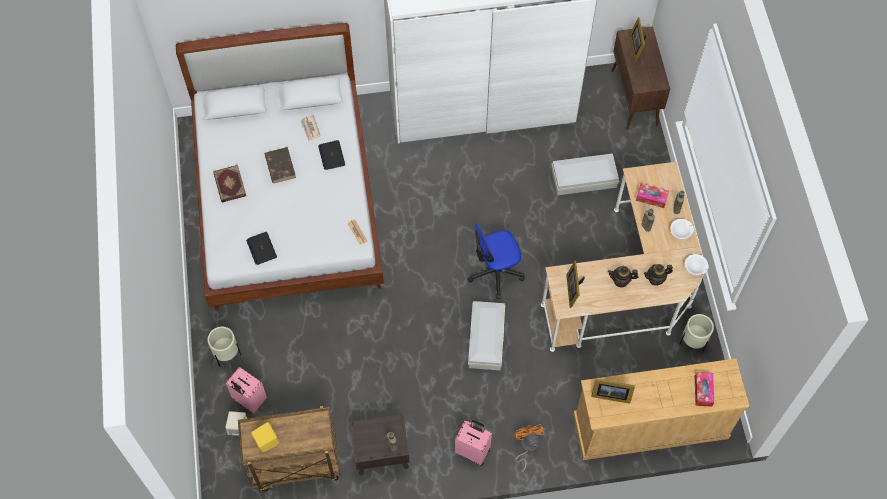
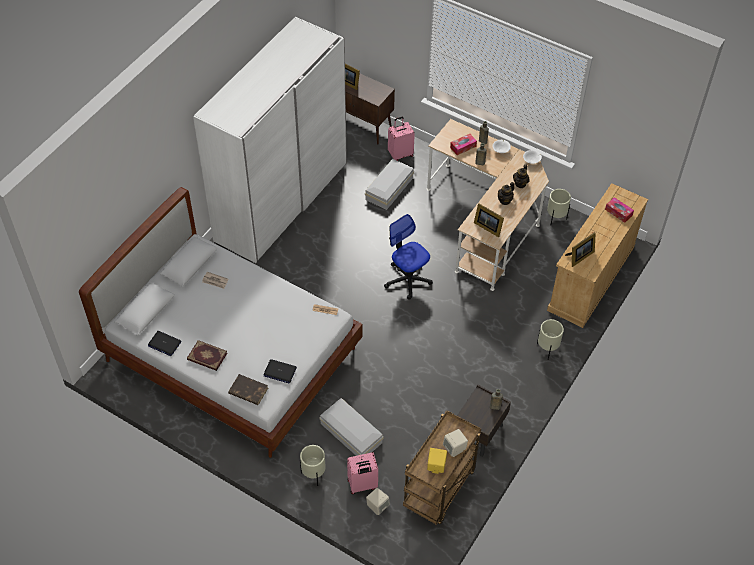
camera: 50 degrees left, 10 degrees down
brown book [265,147,296,183] -> brown book moved to [228,374,268,405]
laptop [318,140,345,170] -> laptop moved to [148,331,182,356]
pink suitcase [455,420,492,466] -> pink suitcase moved to [388,117,415,161]
office chair [468,223,525,299] -> office chair turned 120 degrees clockwise [384,214,433,299]
white storage box [468,301,505,370] -> white storage box moved to [319,398,384,456]
orange fan [514,424,546,473] -> beige planter [537,319,564,359]
none -> beige speaker [443,429,468,457]

